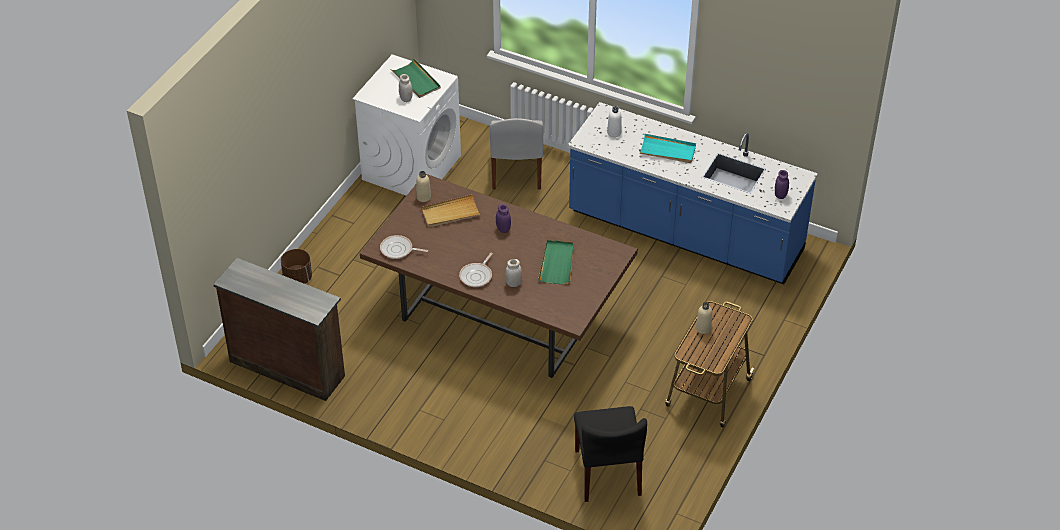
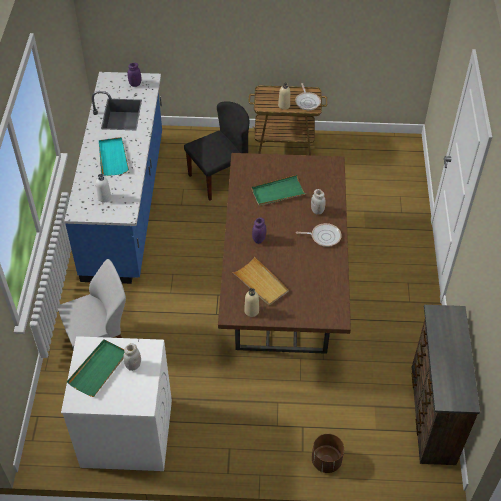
camera: 115 degrees left, 5 degrees up
frying pan [380,235,428,259] -> frying pan moved to [295,83,321,110]
black chair [574,406,647,502] -> black chair moved to [184,101,249,201]

